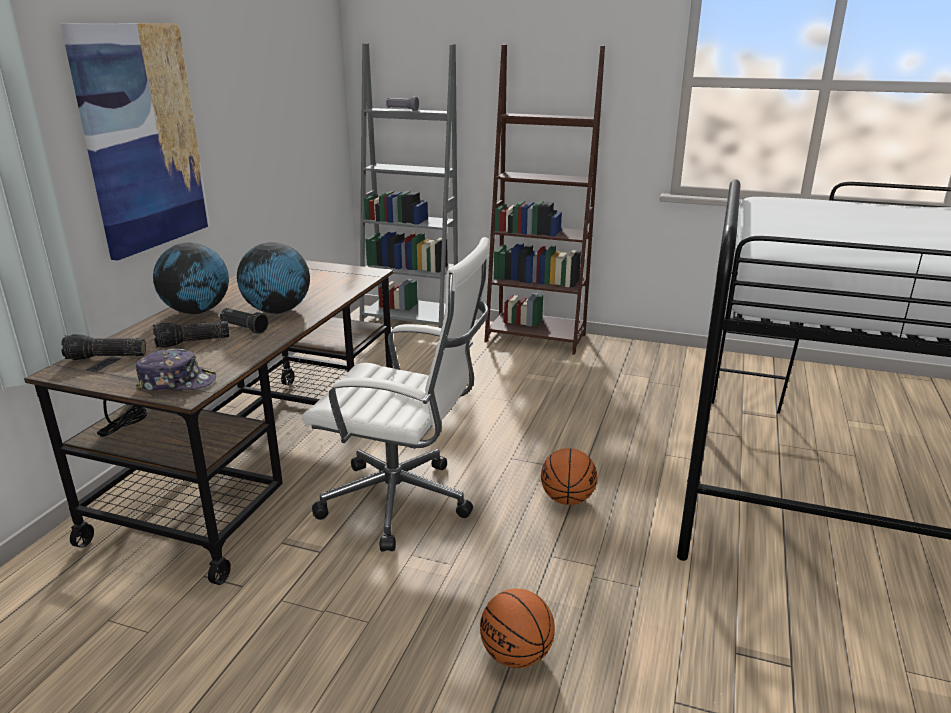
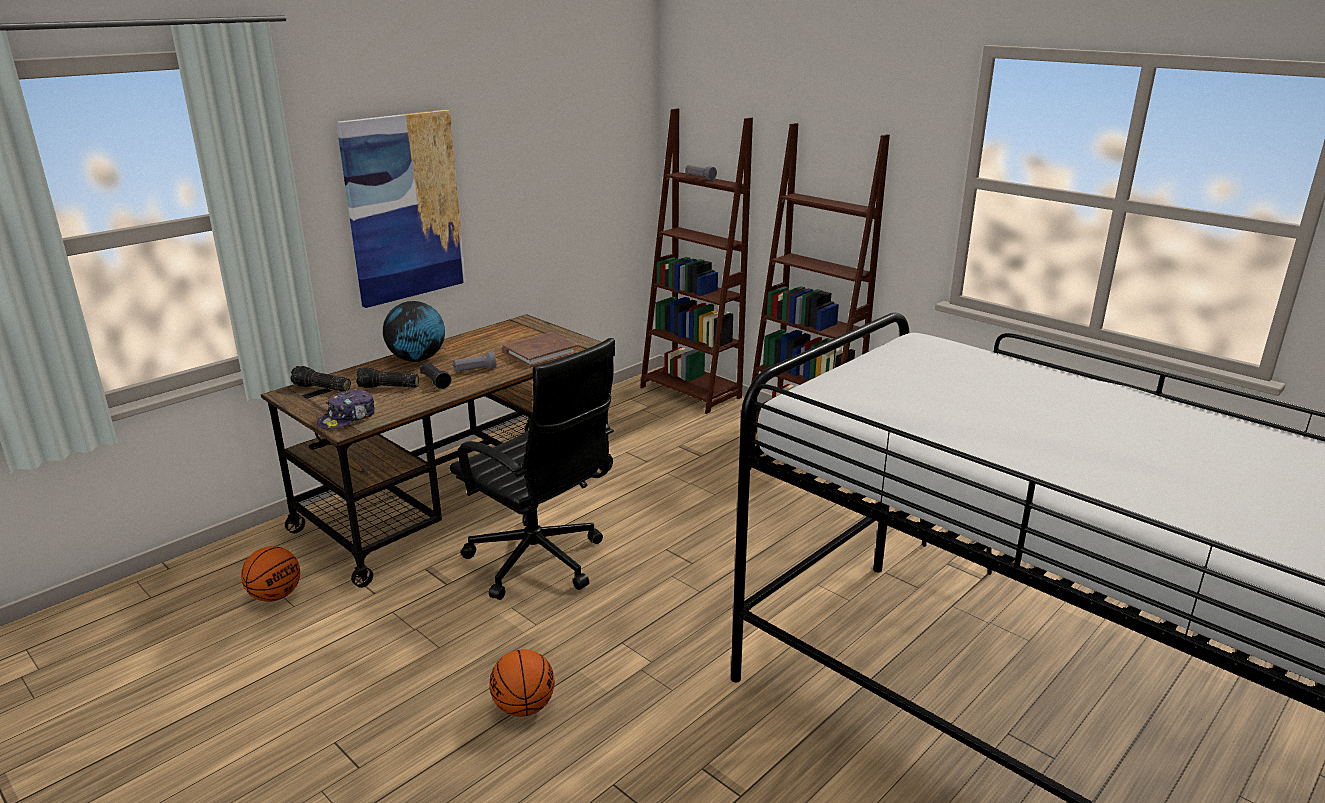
camera: 25 degrees right, 0 degrees up
cap [136,349,216,390] -> cap turned 105 degrees clockwise [317,389,375,430]
globe [237,242,310,314] -> grey flashlight [453,351,497,372]
white office chair [302,237,489,551] -> black office chair [450,338,615,600]
grey bookcase [360,43,458,328] -> brown bookcase [640,108,753,414]
basketball [541,448,597,505] -> basketball moved to [241,546,300,602]
none -> brown book [502,332,578,368]

